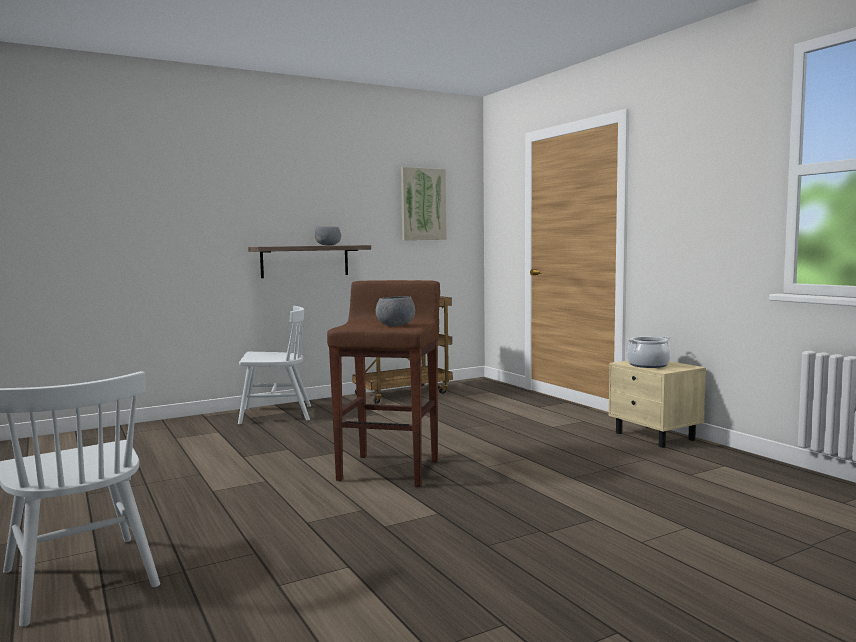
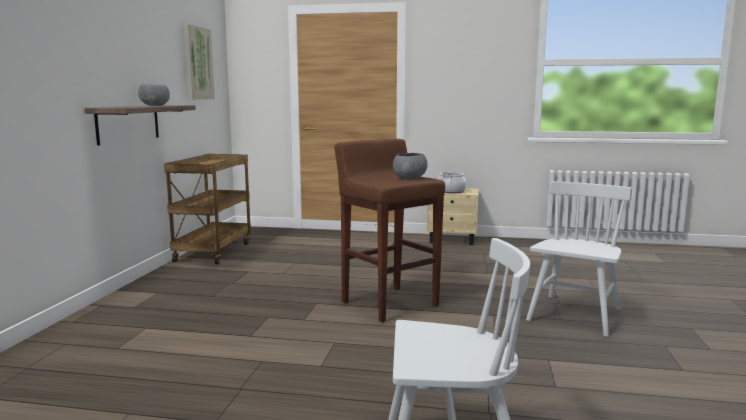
camera: 50 degrees left, 5 degrees up
white chair [238,306,311,425] -> white chair moved to [526,181,632,337]

